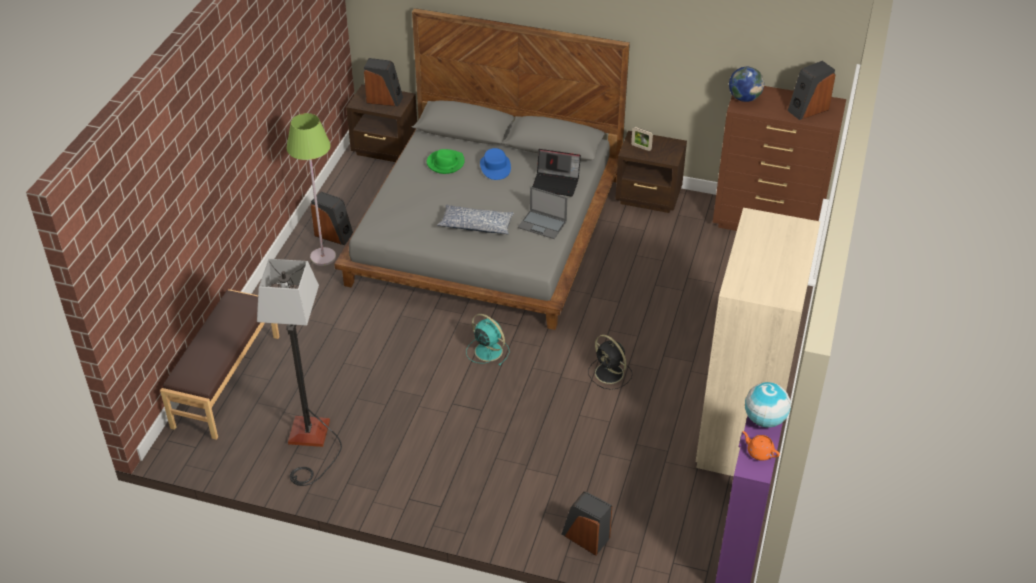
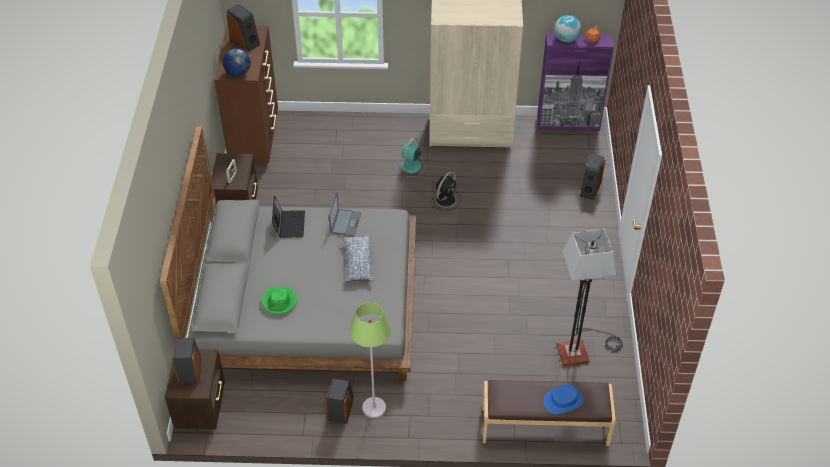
camera: 105 degrees left, 5 degrees up
turquoise fan [466,314,510,366] -> turquoise fan moved to [396,137,425,177]
blue hat [480,148,511,180] -> blue hat moved to [543,384,584,414]

